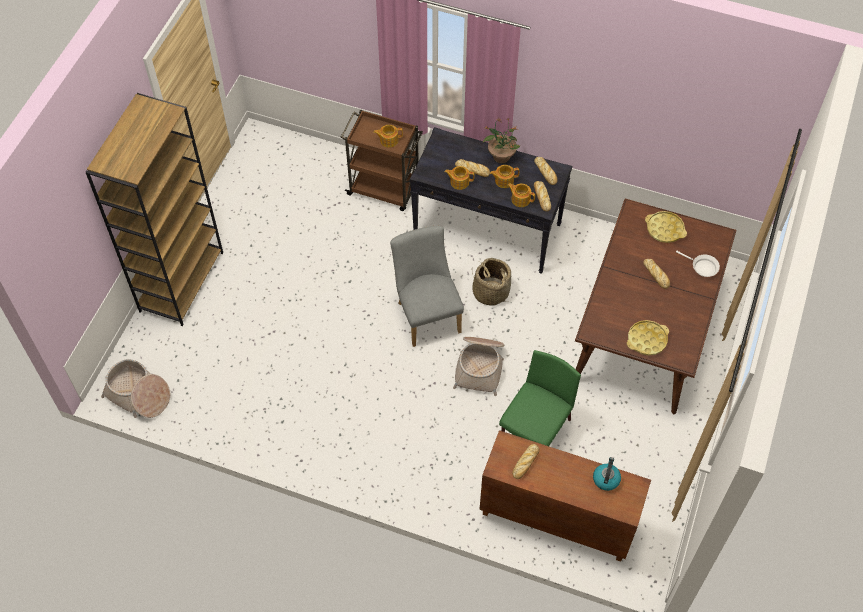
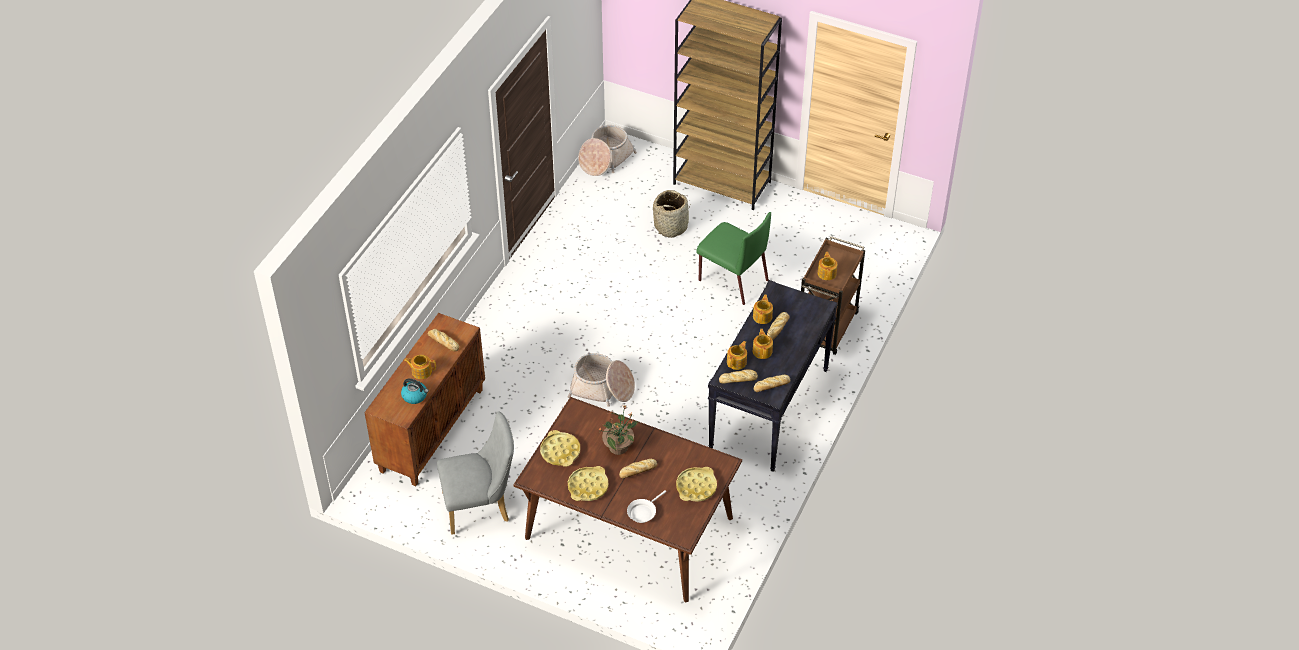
camera: 95 degrees right, 10 degrees down
grey chair [390,226,464,347] -> grey chair moved to [437,411,514,535]
basket [472,258,511,306] -> basket moved to [653,190,691,238]
potted plant [483,118,520,163] -> potted plant moved to [598,405,639,455]
green chair [499,350,581,446] -> green chair moved to [696,212,771,305]
none -> teapot [404,355,436,379]
none -> yellow tray [568,466,609,501]

